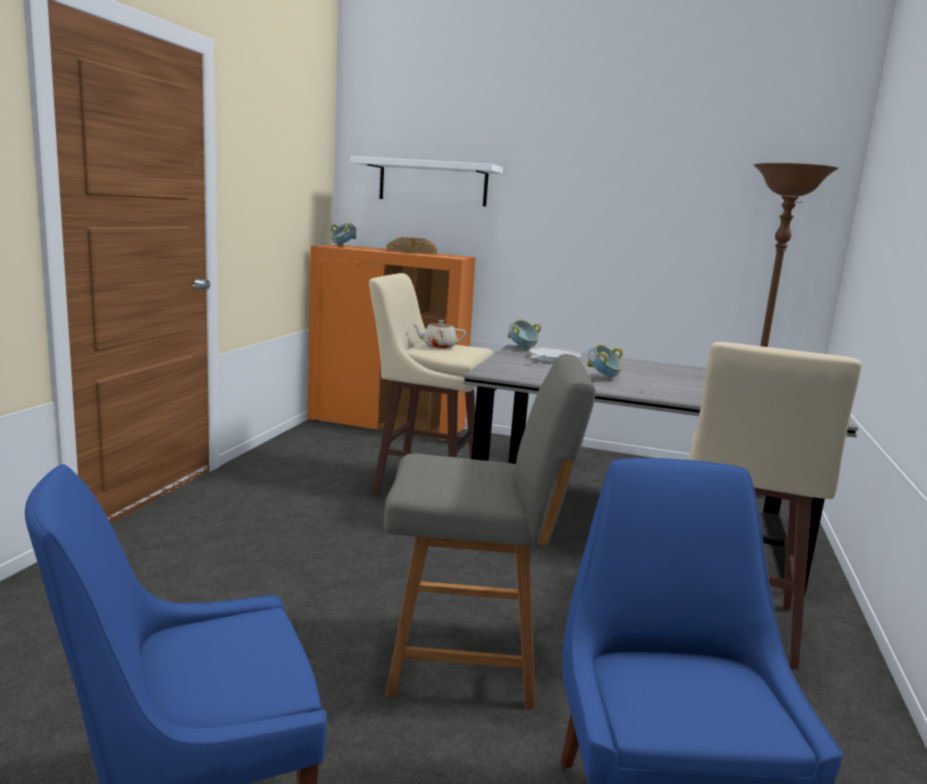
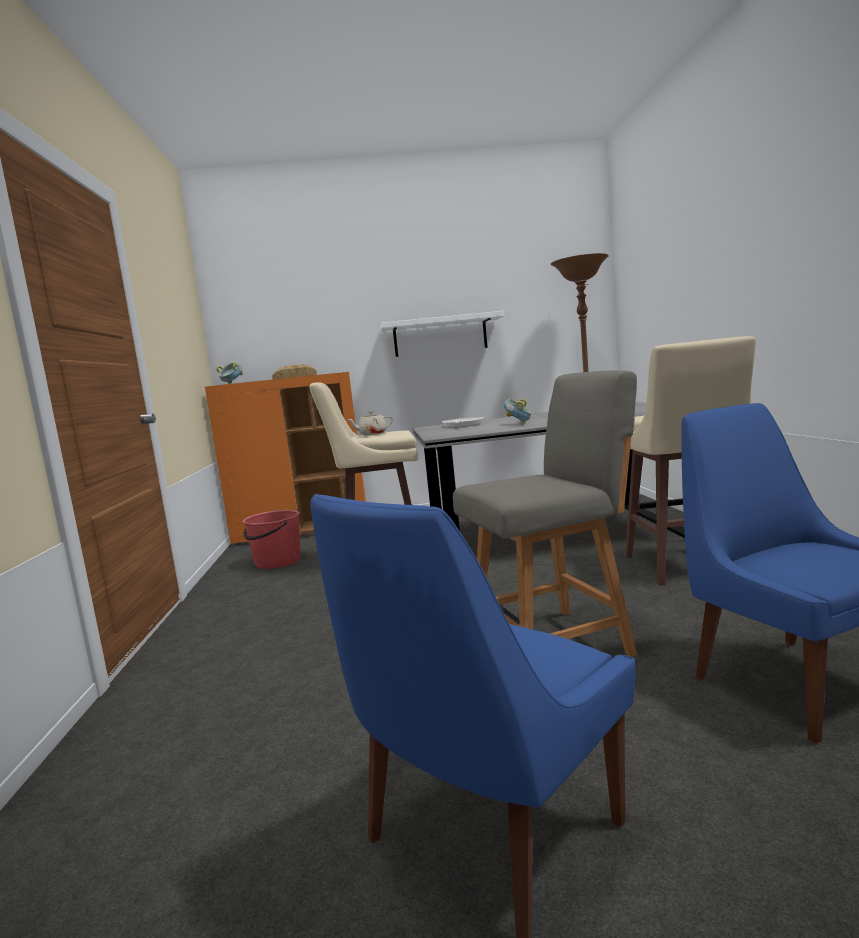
camera: 20 degrees left, 5 degrees down
white shelf [350,156,503,206] -> white shelf moved to [381,311,505,357]
bowl [508,320,541,349] -> none
none -> red bucket [243,510,301,569]

